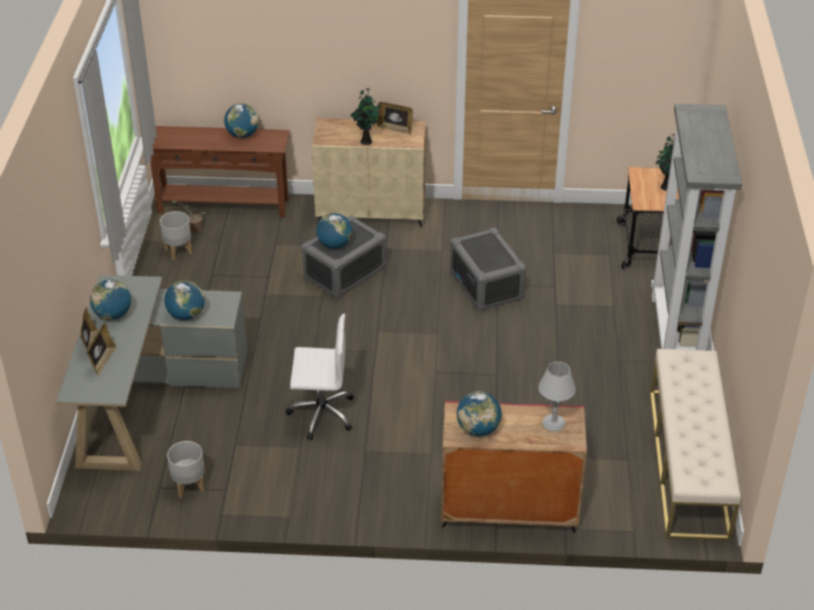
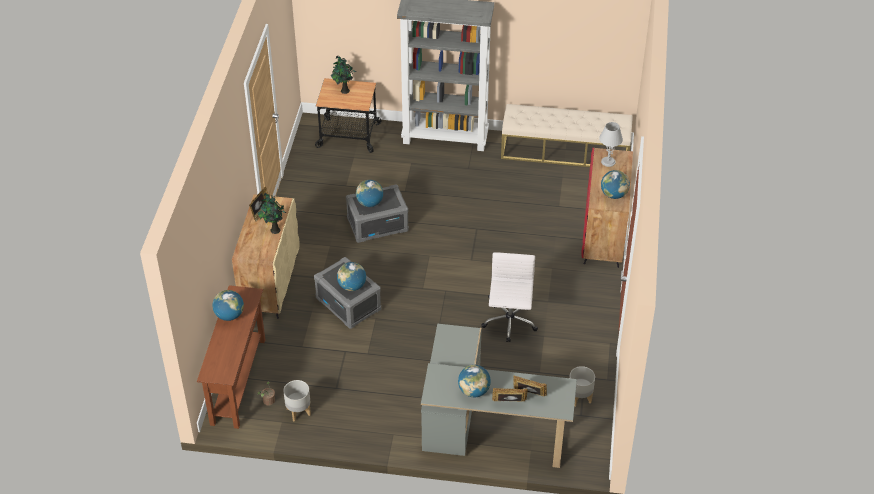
camera: 85 degrees left, 5 degrees up
globe [164,280,205,320] -> globe moved to [356,180,383,207]

